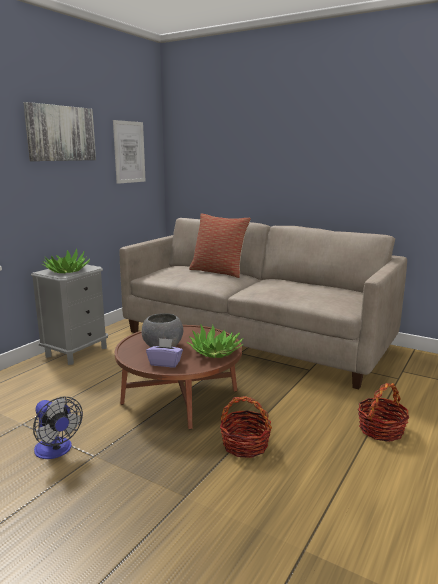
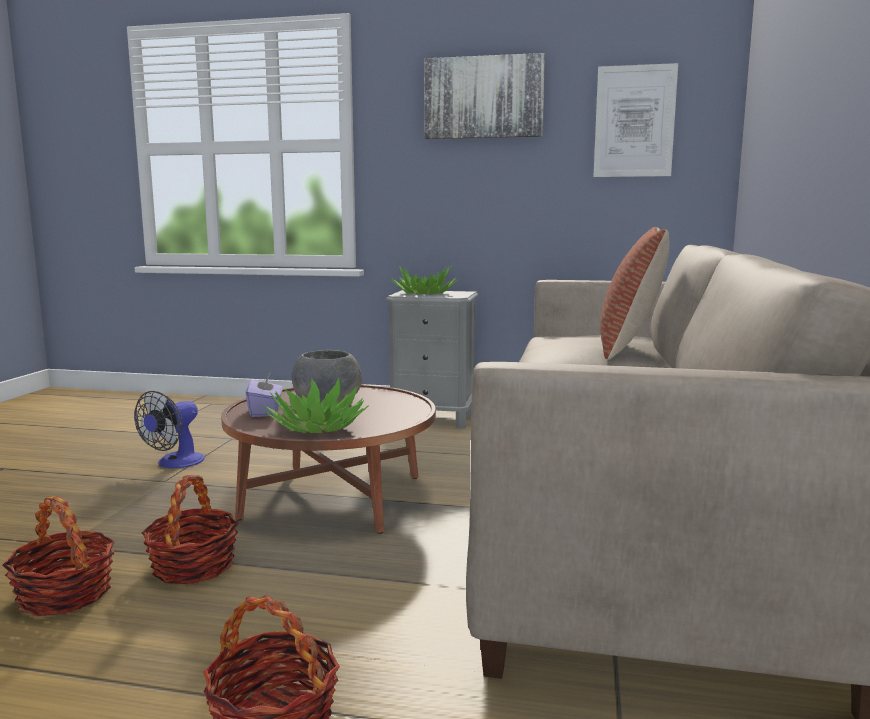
camera: 70 degrees right, 5 degrees down
none -> basket [2,496,115,616]

